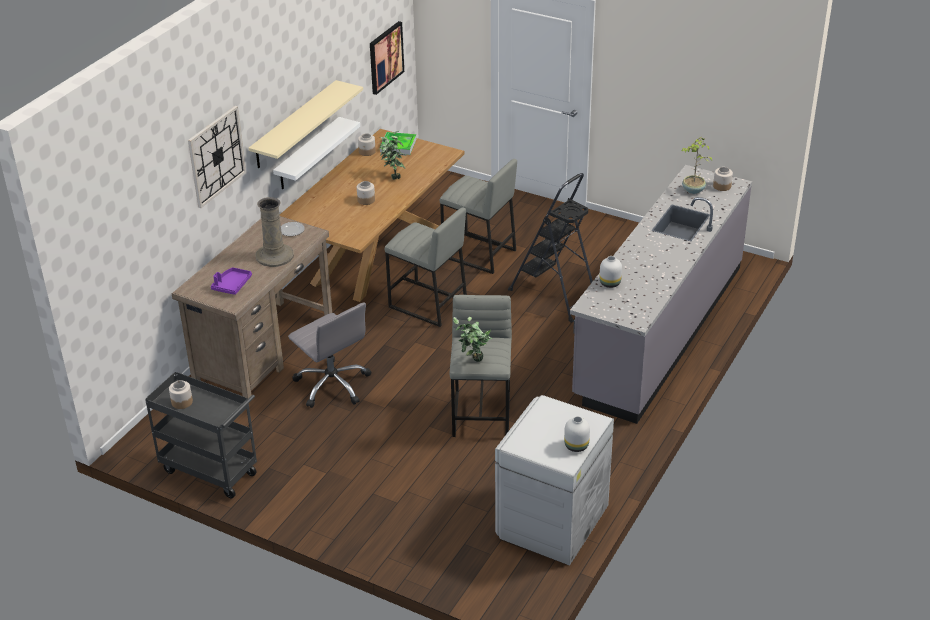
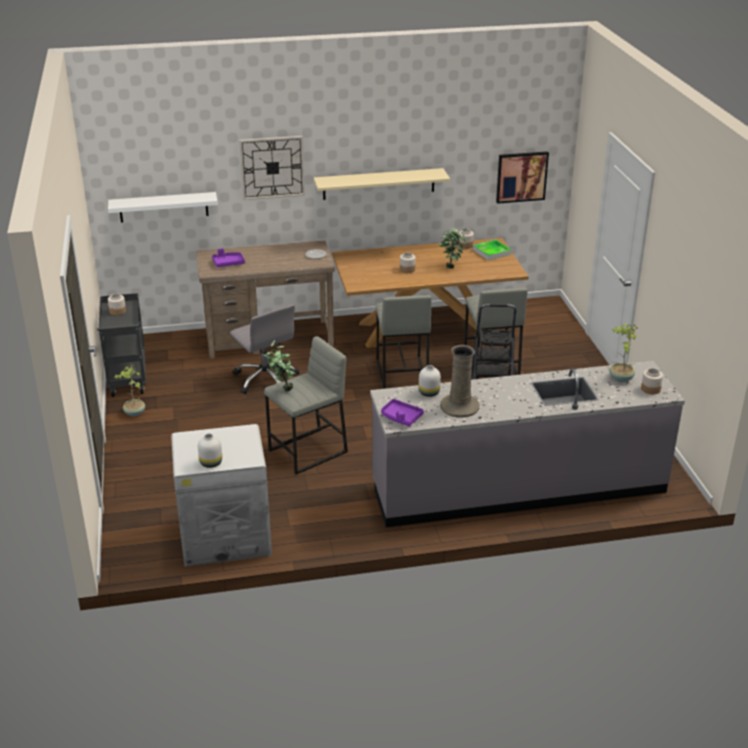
camera: 50 degrees right, 5 degrees down
beige vase [255,197,294,267] -> beige vase moved to [440,345,480,418]
white shelf [273,117,360,189] -> white shelf moved to [108,192,218,223]
grey office chair [288,303,371,408] -> grey office chair turned 45 degrees counterclockwise [230,304,299,394]
none -> potted plant [114,364,145,416]
none -> purple tray [381,399,424,426]

